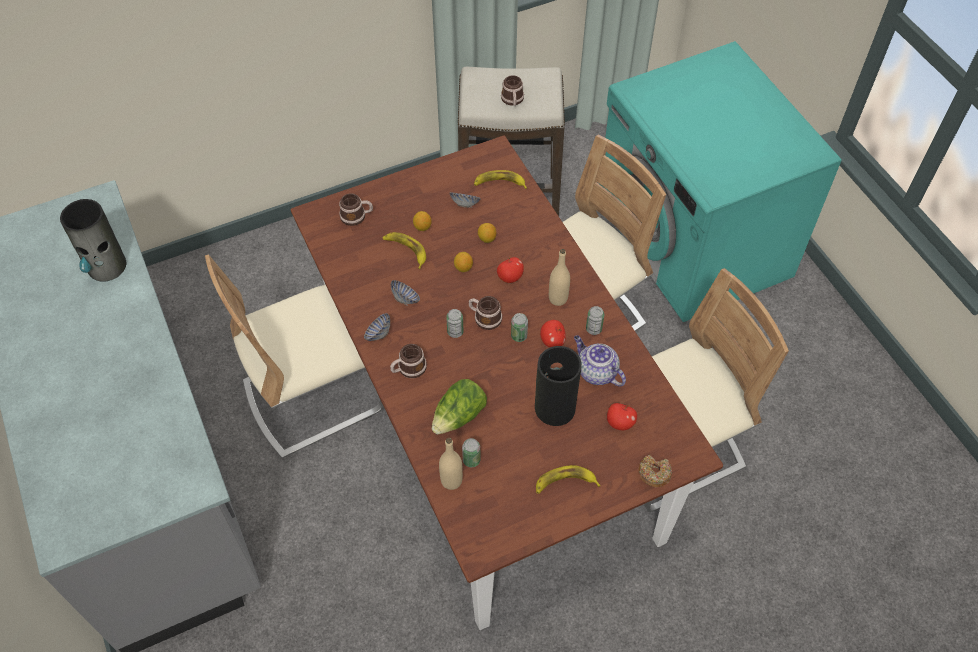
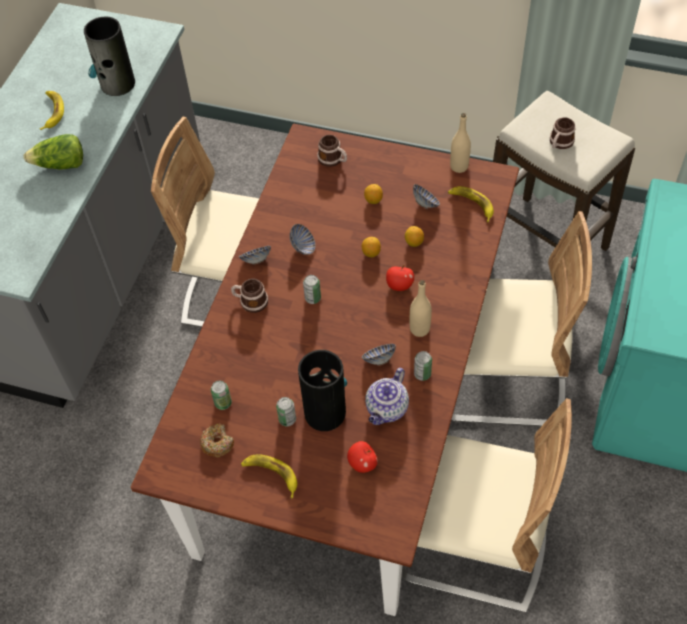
camera: 45 degrees right, 0 degrees up
banana [383,232,426,269] -> banana moved to [40,91,64,130]
lettuce [432,379,487,434] -> lettuce moved to [23,134,83,170]
beige bottle [439,438,463,490] -> beige bottle moved to [450,113,471,173]
mug [469,296,502,330] -> none
can [511,313,528,342] -> can moved to [276,397,296,426]
apple [540,320,566,347] -> bowl [362,344,396,365]
teapot [574,335,626,387] -> teapot turned 150 degrees counterclockwise [365,368,409,425]
donut [639,455,672,488] -> donut moved to [200,423,234,457]

